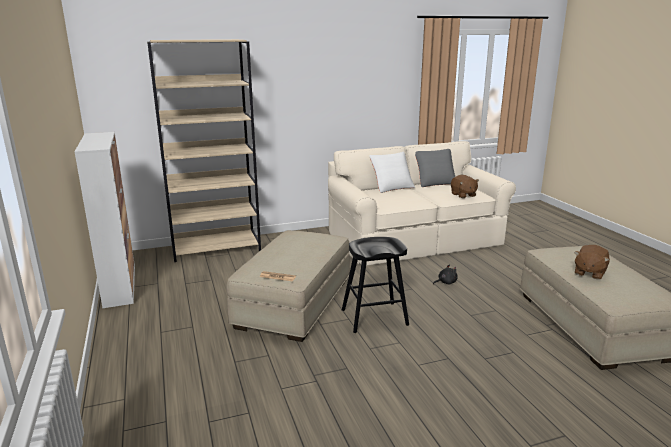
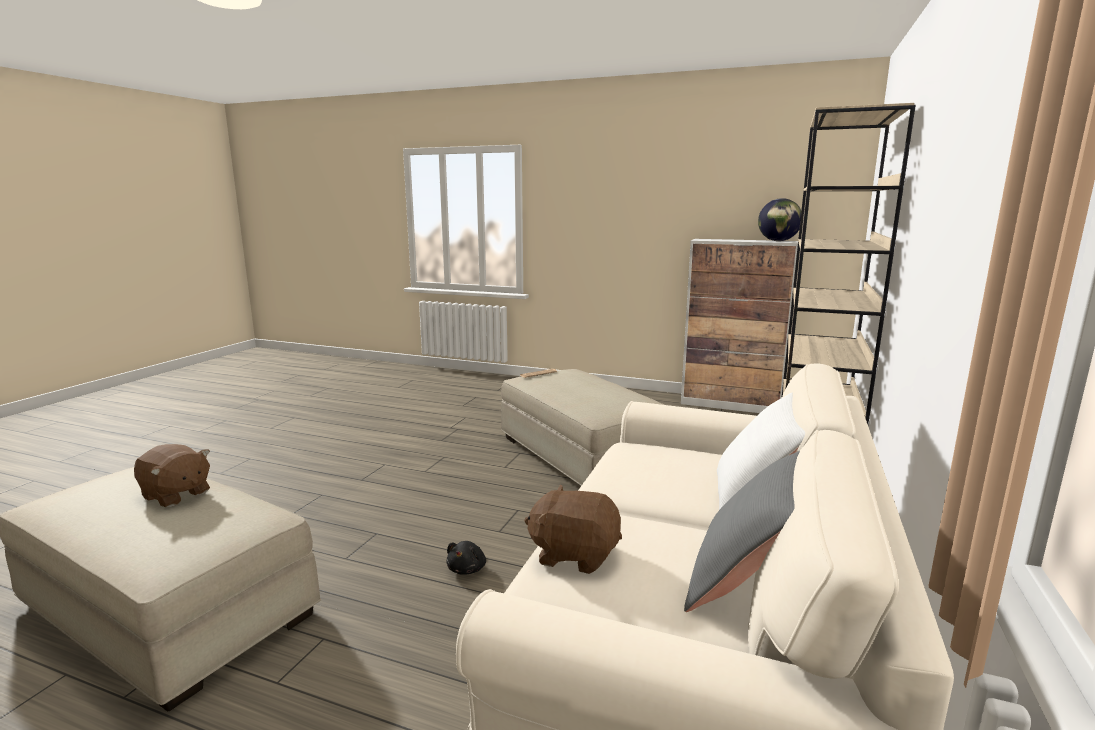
camera: 130 degrees right, 5 degrees down
black stool [342,237,409,333] -> none
brown plush toy [574,245,610,280] -> brown plush toy turned 135 degrees clockwise [134,444,210,507]
none -> globe [758,198,801,241]

